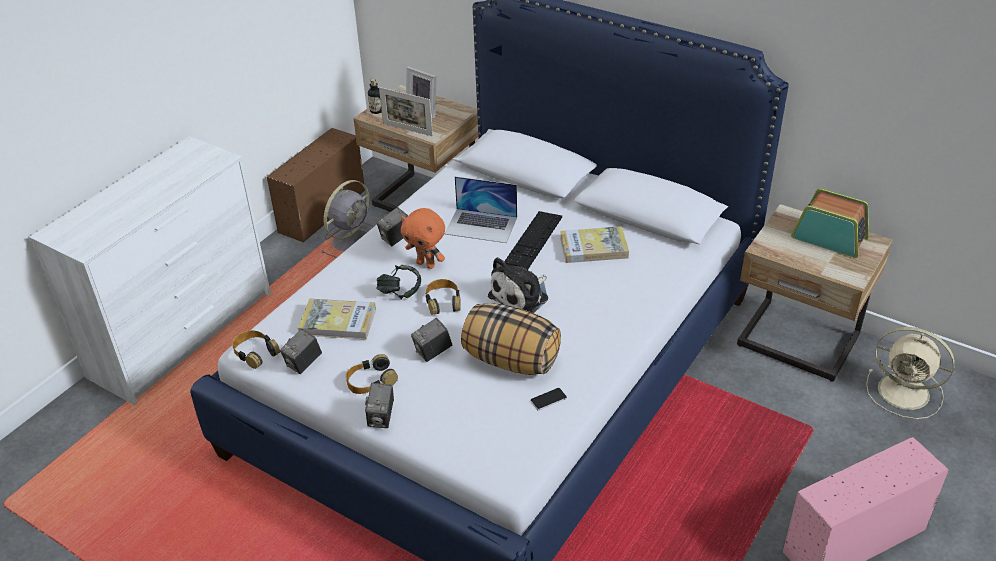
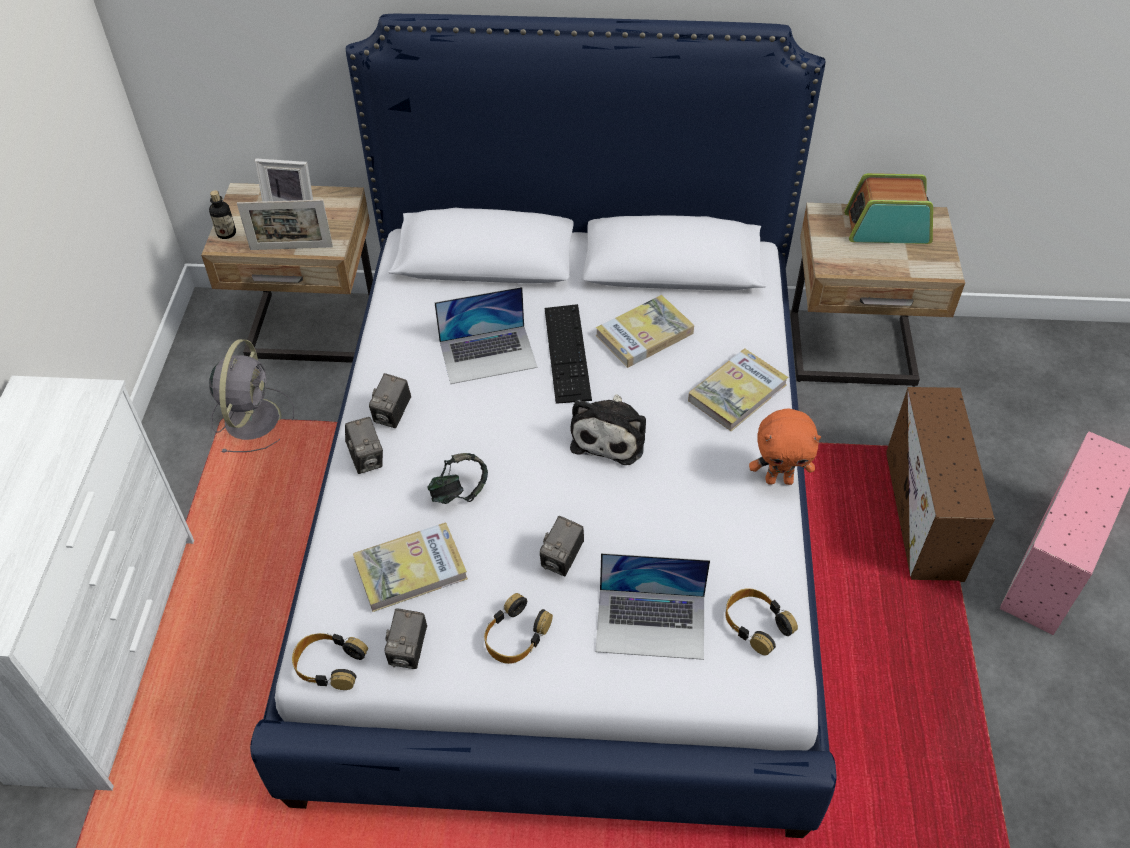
camera: 30 degrees left, 10 degrees up
brown storage box [267,128,365,243] -> brown storage box moved to [886,387,995,582]
camera [365,383,394,428] -> camera moved to [345,417,383,474]
orange plush toy [401,208,445,269] -> orange plush toy moved to [749,408,821,485]
headphones [425,279,461,315] -> headphones moved to [725,588,798,656]
pillow [461,303,561,375] -> none
phone [530,388,567,410] -> none
beige fan [866,327,955,419] -> none
none -> laptop [595,553,710,660]
none -> book [688,348,788,431]

